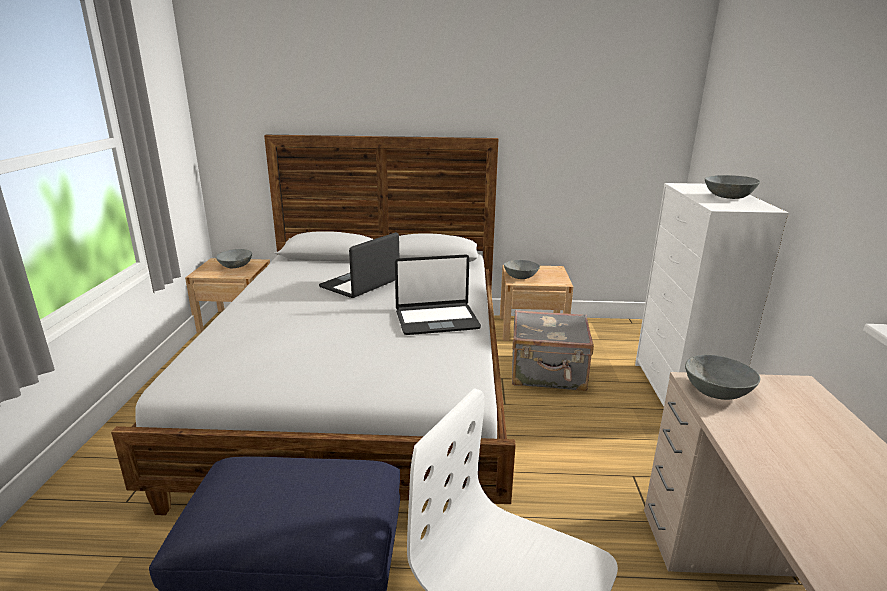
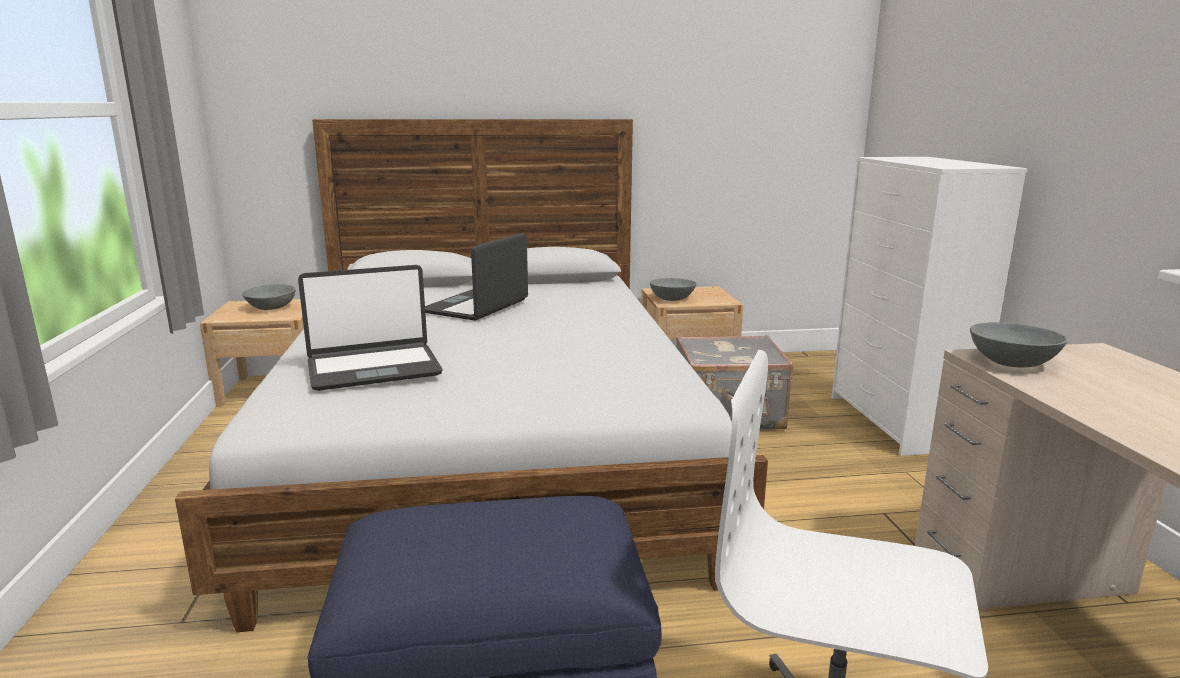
camera: 10 degrees left, 5 degrees down
laptop [395,255,481,335] -> laptop moved to [298,265,443,391]
grey bowl [705,175,760,199] -> none

